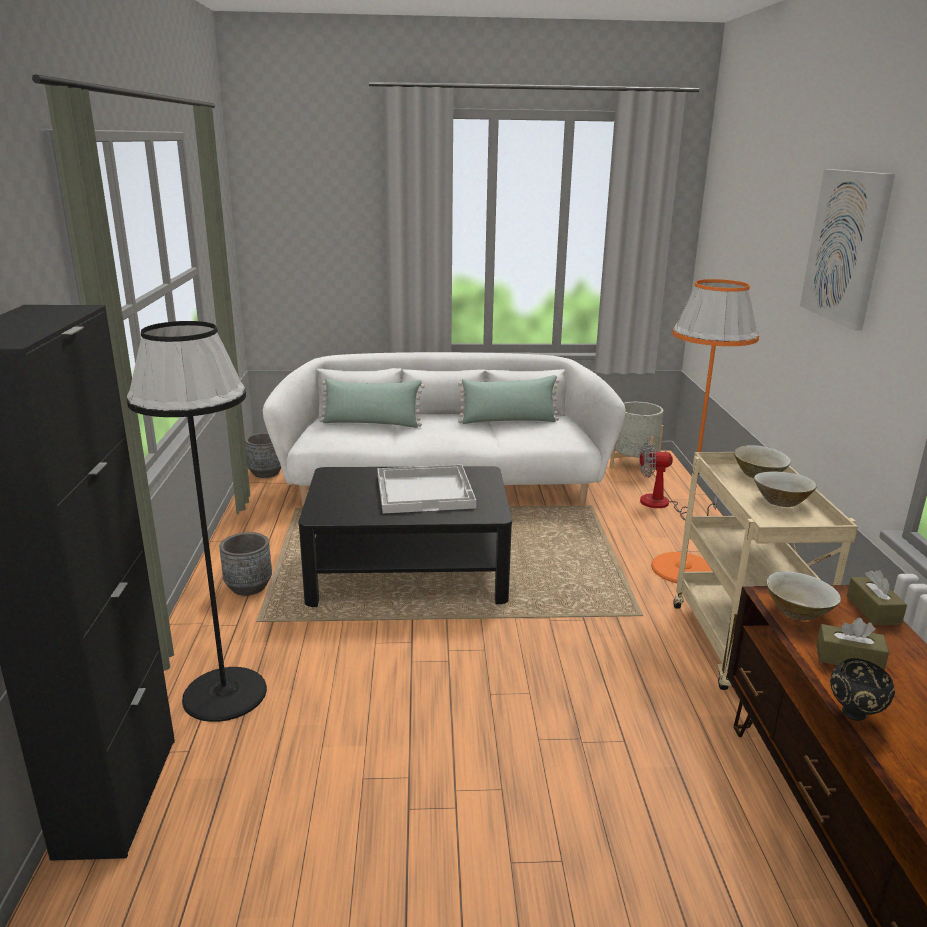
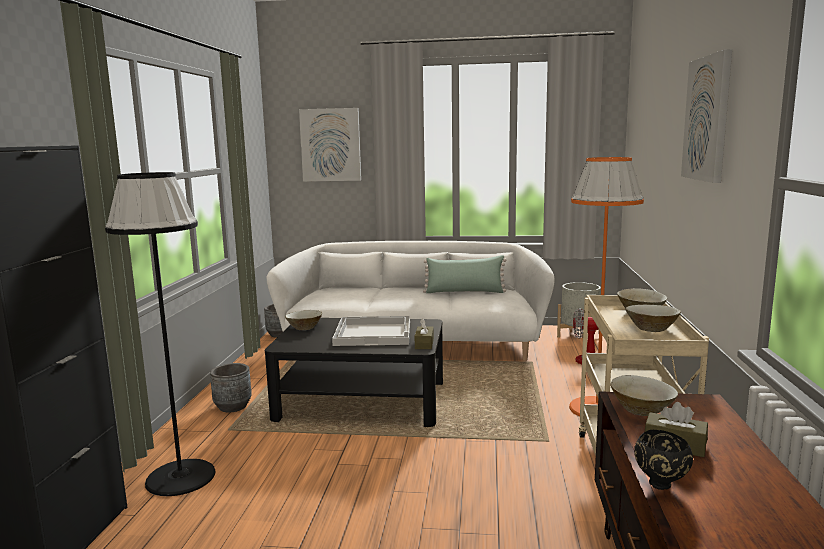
camera: 10 degrees right, 10 degrees down
green pillow [319,378,425,428] -> none
brown tissue box [847,570,907,626] -> brown tissue box moved to [415,318,434,349]
none -> beige bowl [285,310,322,330]
none -> picture [299,108,361,181]

